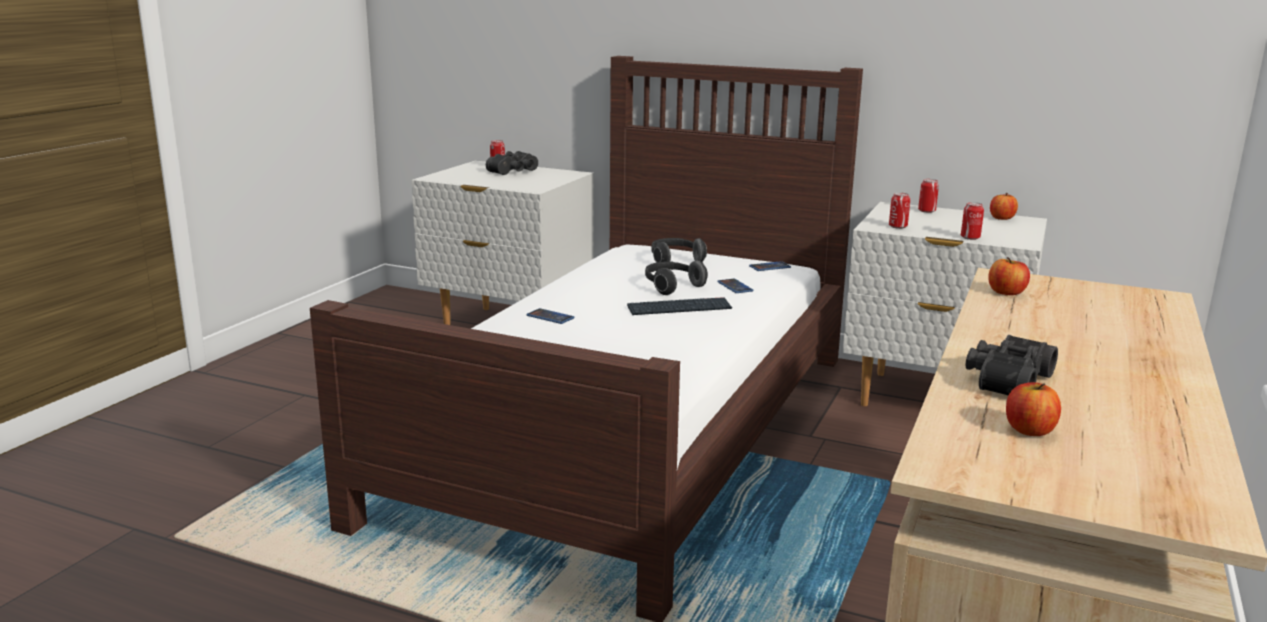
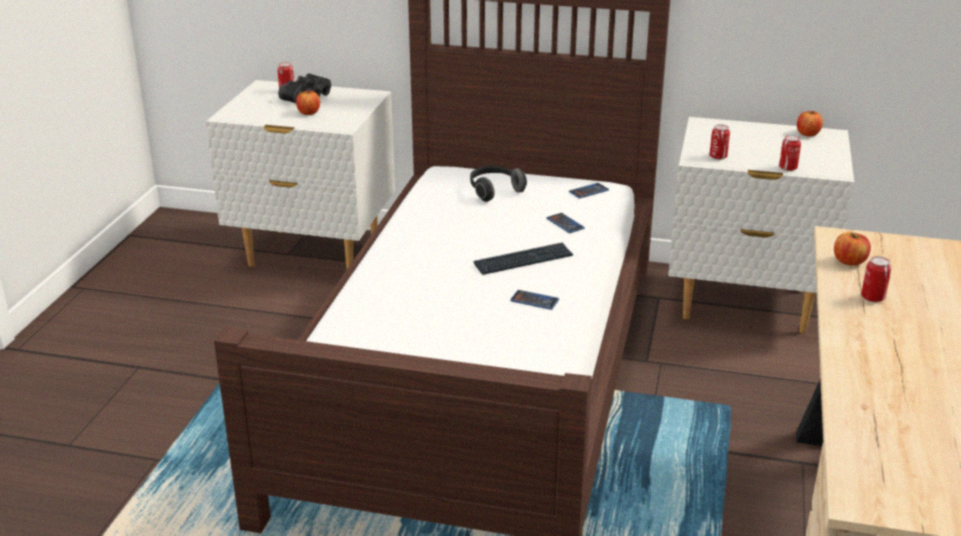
camera: 10 degrees left, 10 degrees up
phone [526,308,575,324] -> phone moved to [510,290,559,310]
headphones [645,260,708,295] -> none
can [918,179,939,213] -> can moved to [861,256,891,302]
black binoculars [966,335,1058,396] -> none
apple [1006,382,1061,436] -> apple moved to [296,91,320,115]

